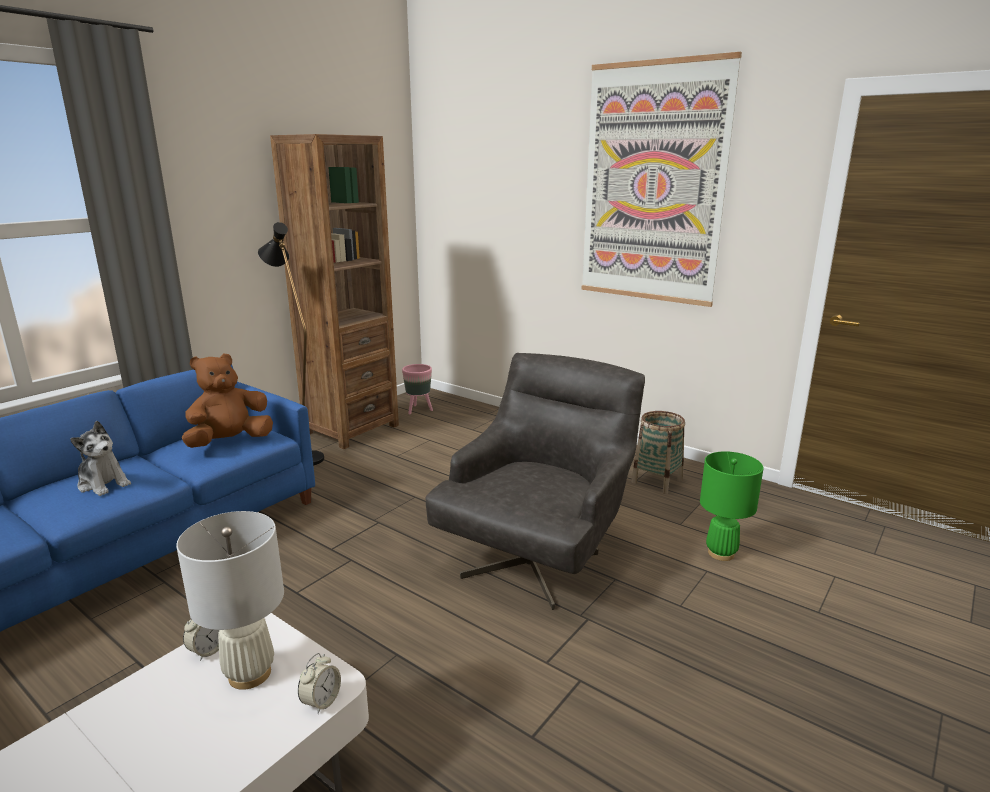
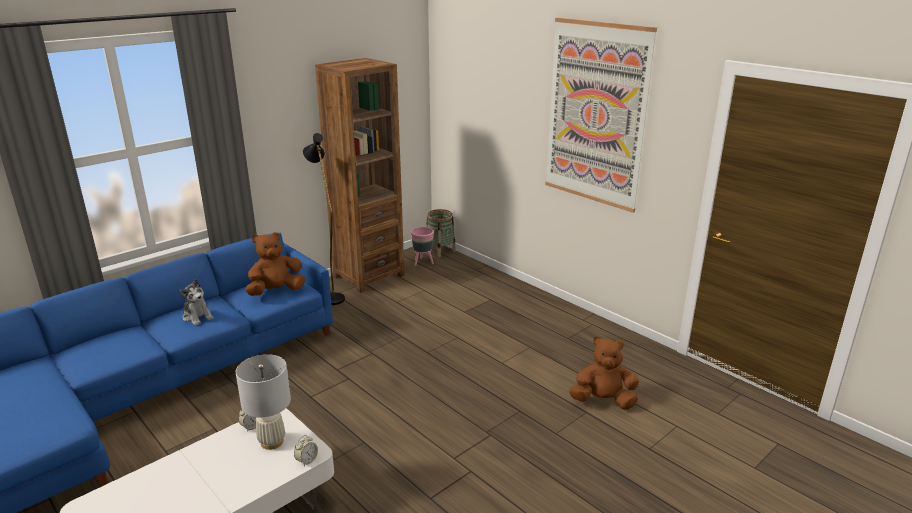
camera: 10 degrees right, 5 degrees up
grey armchair [425,353,645,610] -> none
basket [631,411,685,494] -> basket moved to [426,209,456,257]
green table lamp [700,451,764,561] -> brown plush toy [569,336,639,410]

